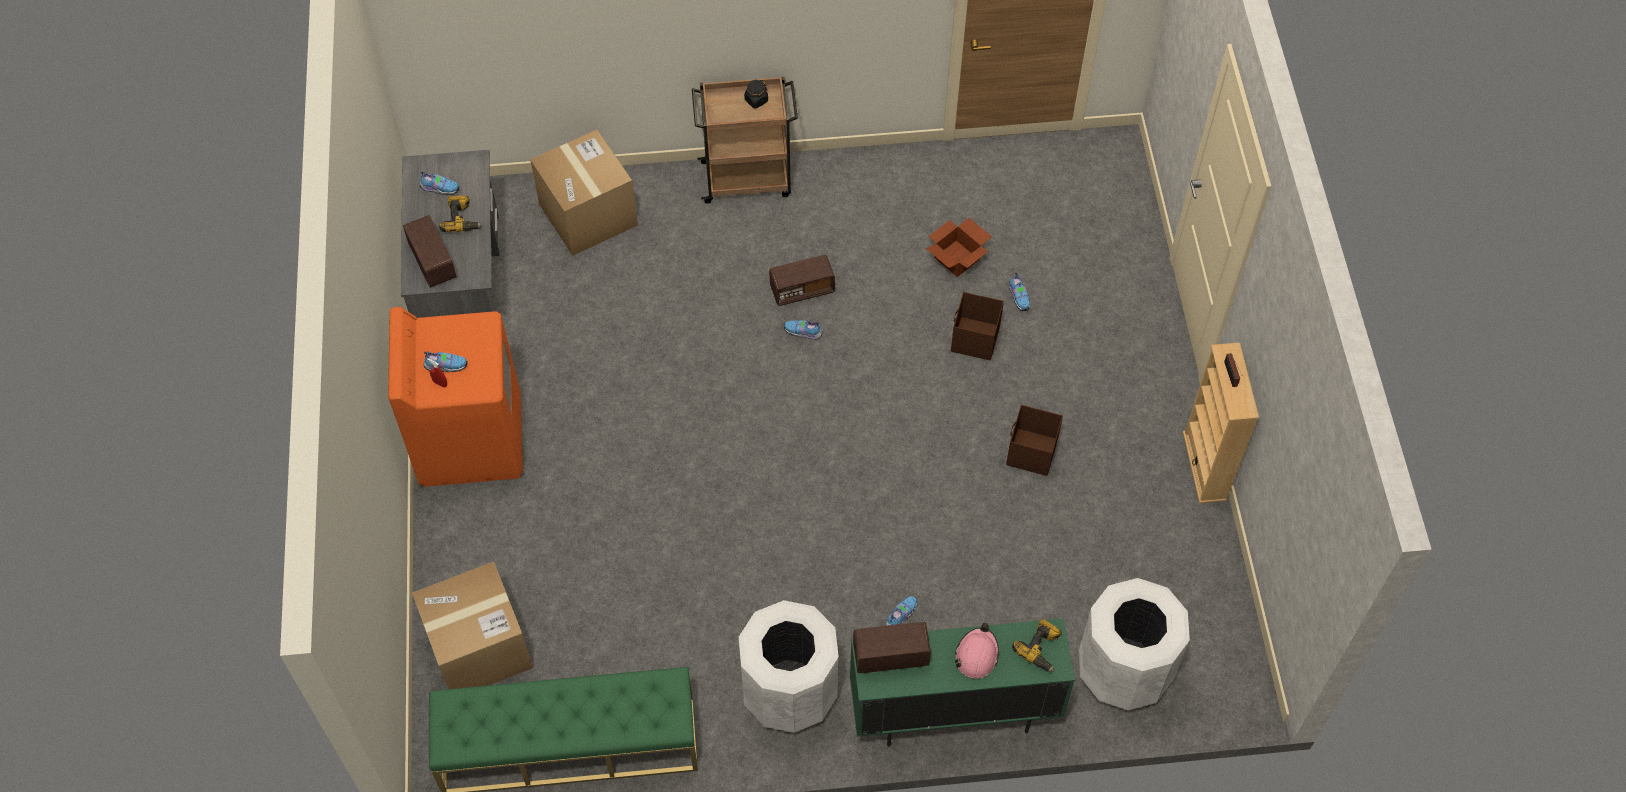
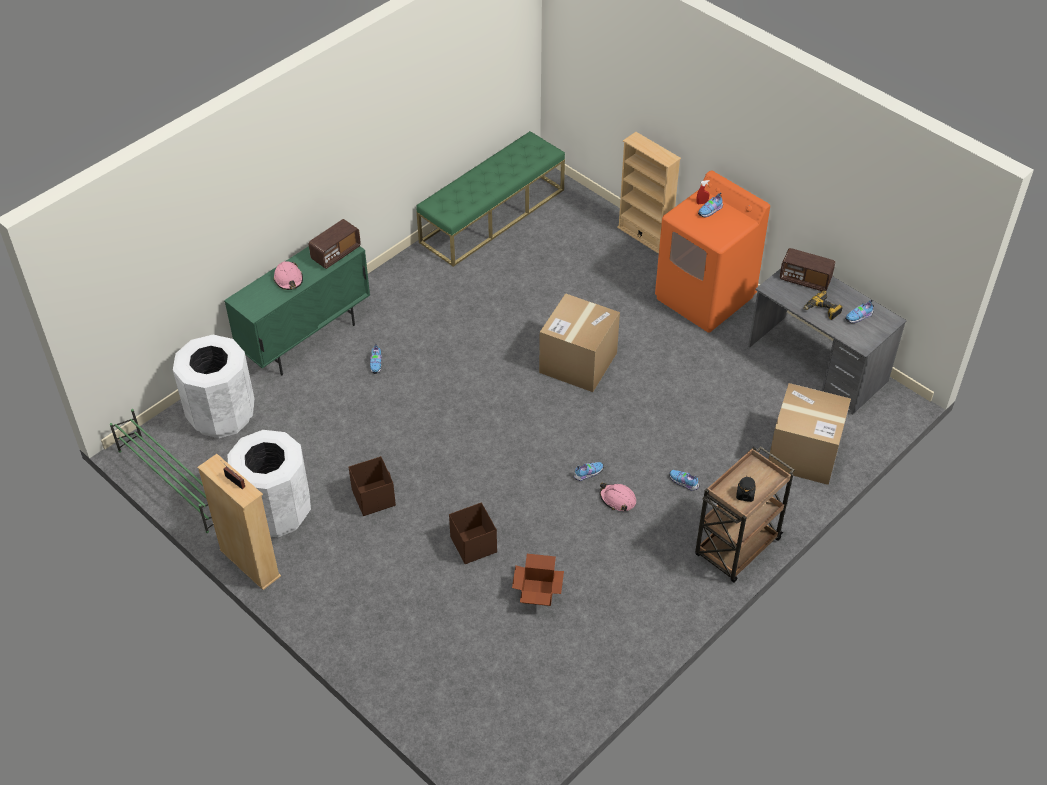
camera: 140 degrees right, 10 degrees down
cardboard box [412,562,533,689] -> cardboard box moved to [539,293,620,392]
white trash can [739,600,839,733] -> white trash can moved to [227,430,311,537]
radio [769,255,835,306] -> pink hard hat [600,483,636,511]
shoe [1009,272,1030,311] -> shoe moved to [669,470,700,491]
power drill [1012,618,1062,672] -> none
none -> green shoe rack [110,409,214,533]
none -> beige bookcase [617,132,681,254]

